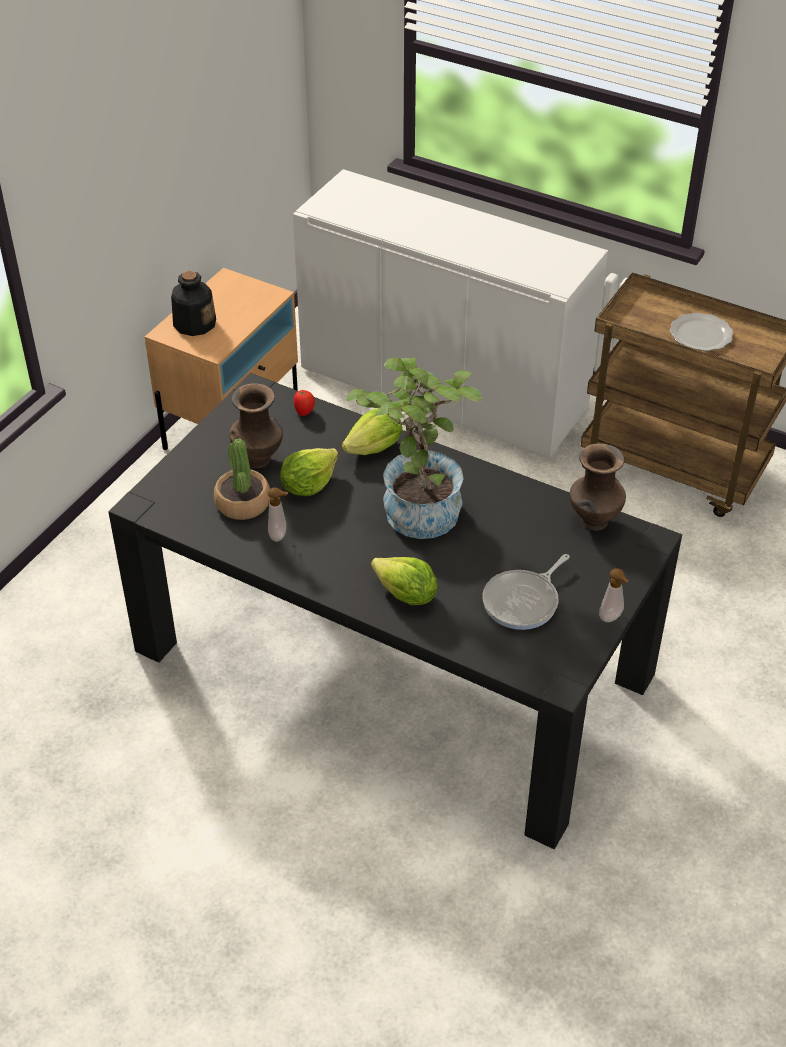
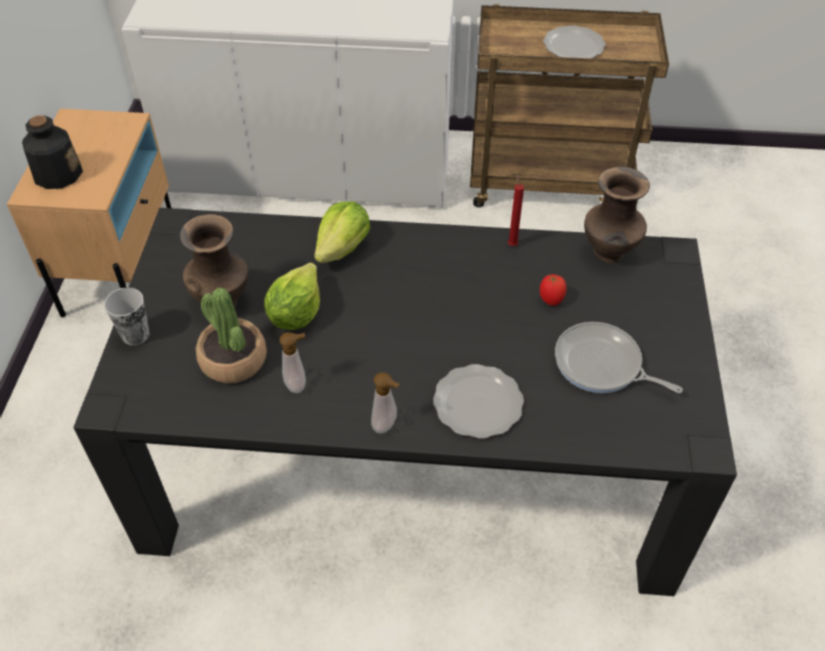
camera: 25 degrees left, 5 degrees up
tomato [294,390,315,416] -> tomato moved to [540,274,567,306]
potted plant [346,357,482,539] -> none
lettuce [371,557,437,605] -> plate [433,364,524,439]
frying pan [482,554,570,630] -> frying pan turned 105 degrees clockwise [555,322,683,393]
soap dispenser [599,568,629,622] -> soap dispenser moved to [371,372,400,434]
none -> cup [104,288,149,346]
none -> red candle [508,174,524,246]

